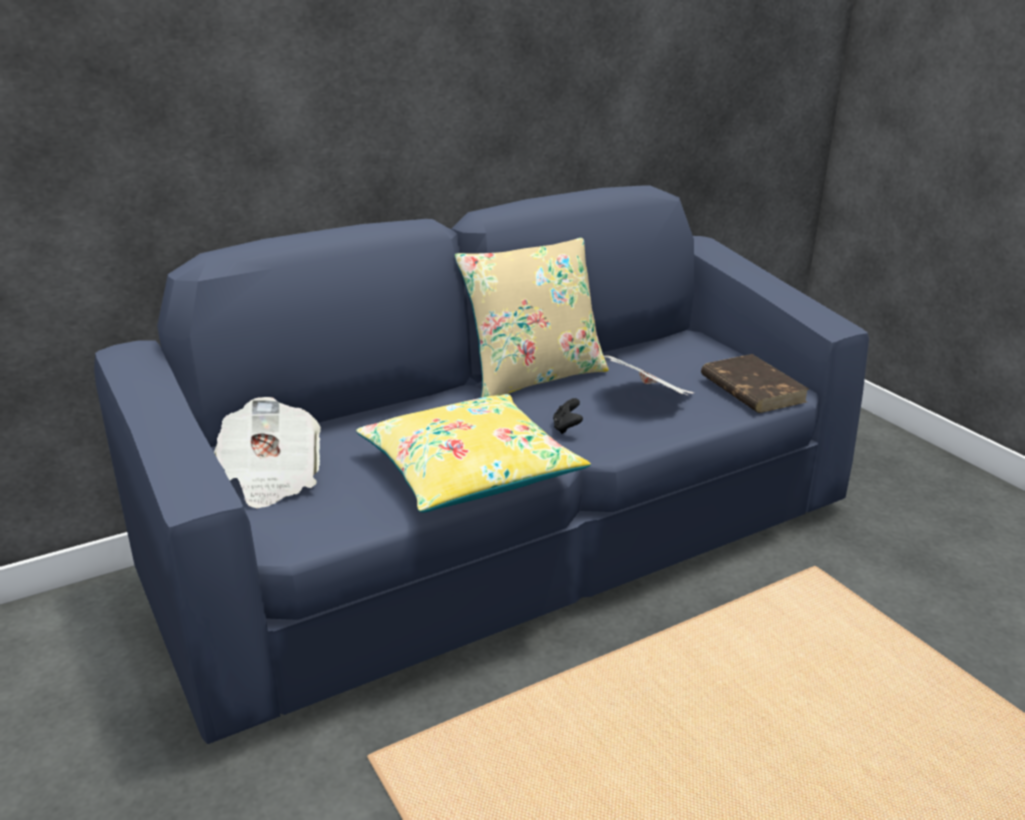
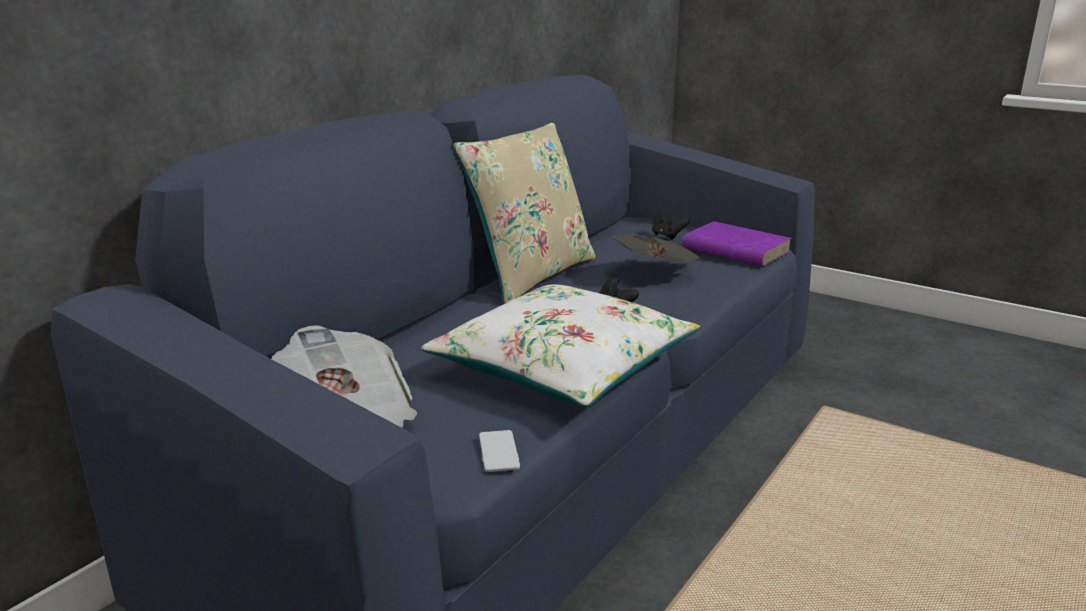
camera: 25 degrees left, 5 degrees down
yellow pillow [356,394,591,513] -> white pillow [421,284,700,407]
brown book [701,354,810,413] -> purple book [682,221,792,266]
none -> phone [479,430,520,472]
none -> black game controller [652,212,689,240]

